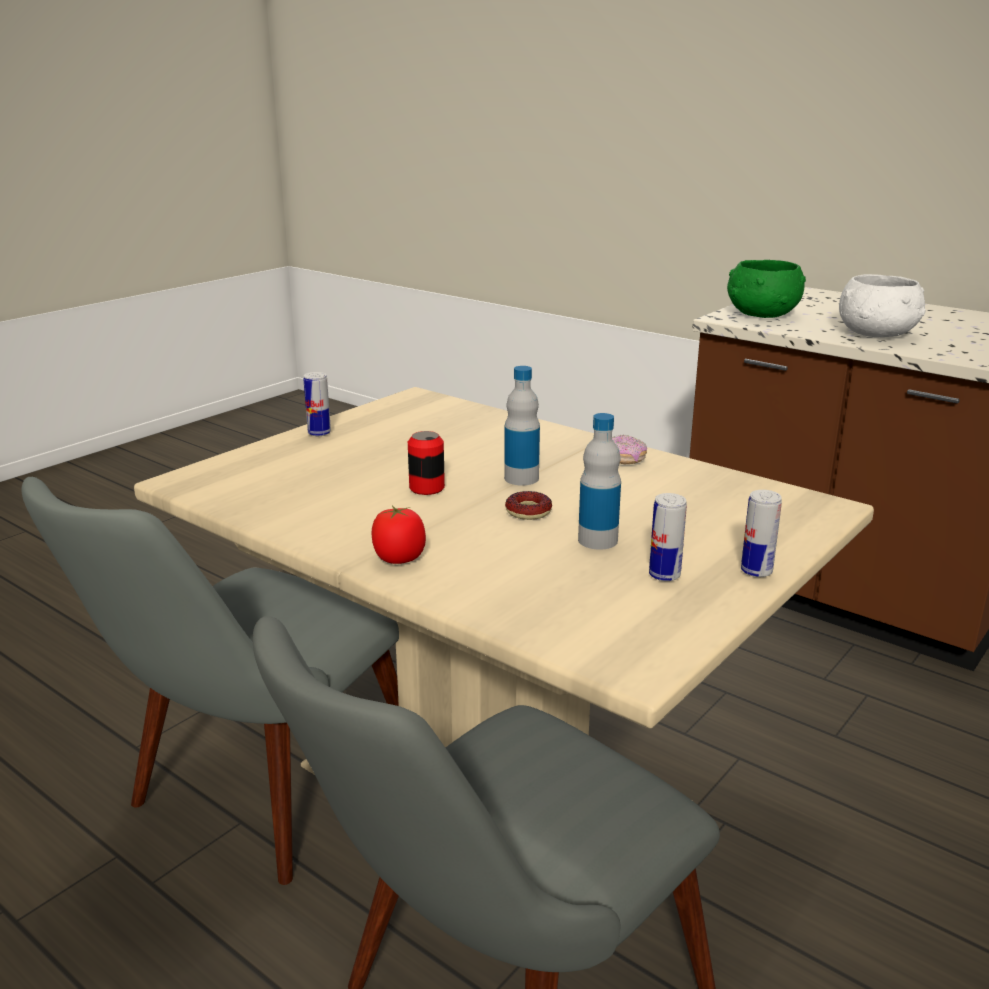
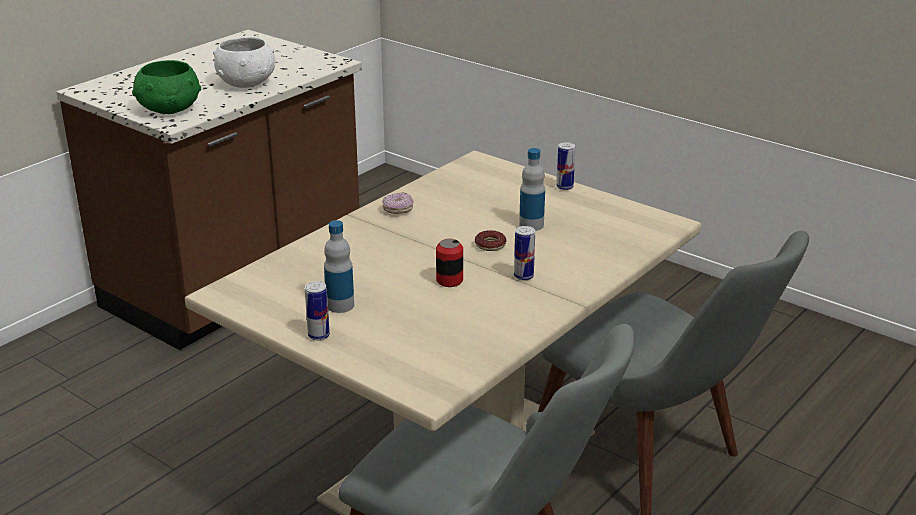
camera: 90 degrees left, 5 degrees up
tomato [372,506,426,564] -> none
bottle [504,366,540,485] -> bottle moved to [324,220,354,313]
can [649,493,687,581] -> can moved to [514,226,535,281]

